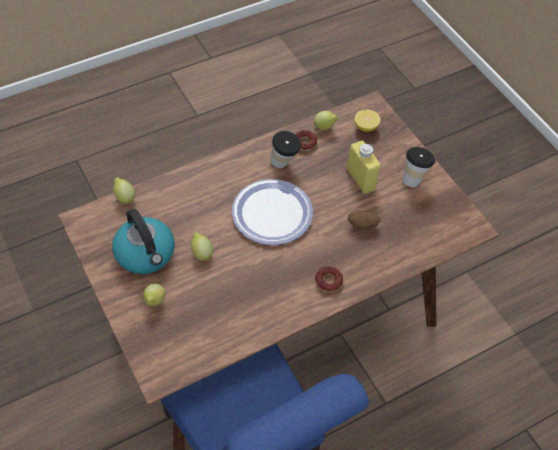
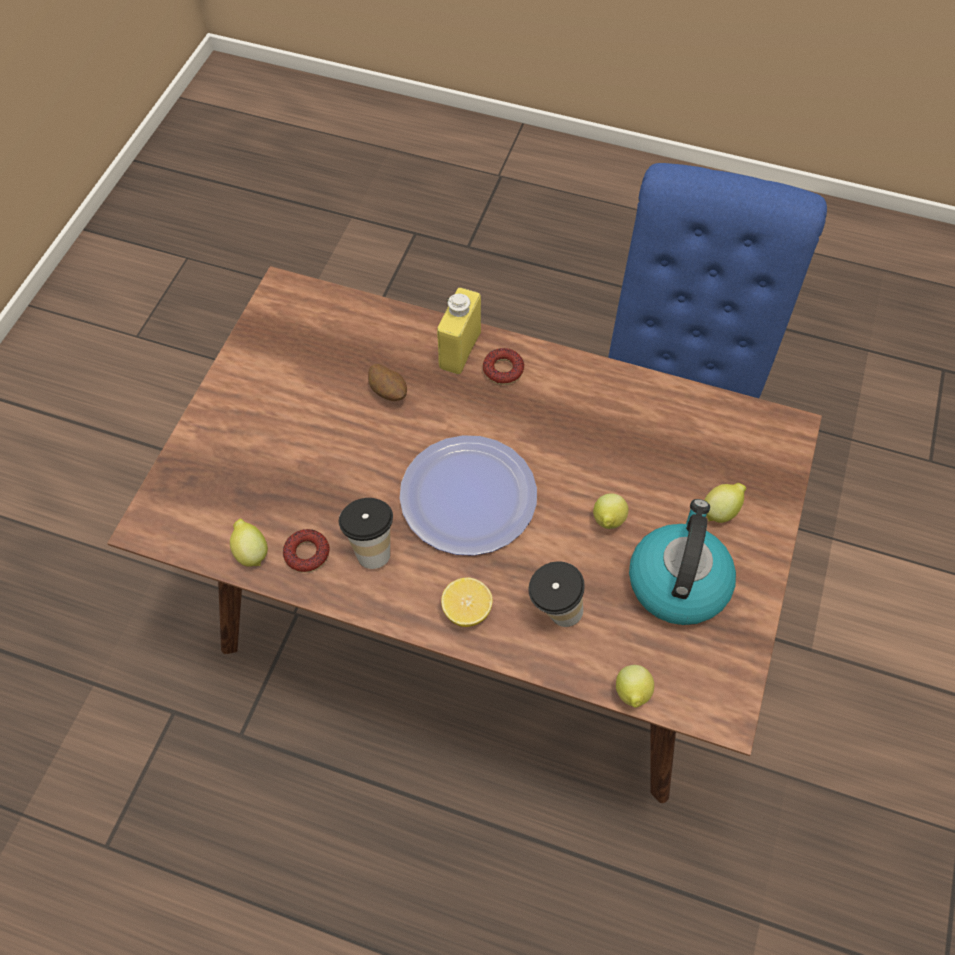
camera: 130 degrees left, 5 degrees up
yellow bottle [346,141,381,194] -> yellow bottle moved to [437,288,481,374]
lemon [354,110,380,132] -> lemon moved to [441,577,493,627]
cup [402,147,435,187] -> cup moved to [528,561,585,627]

